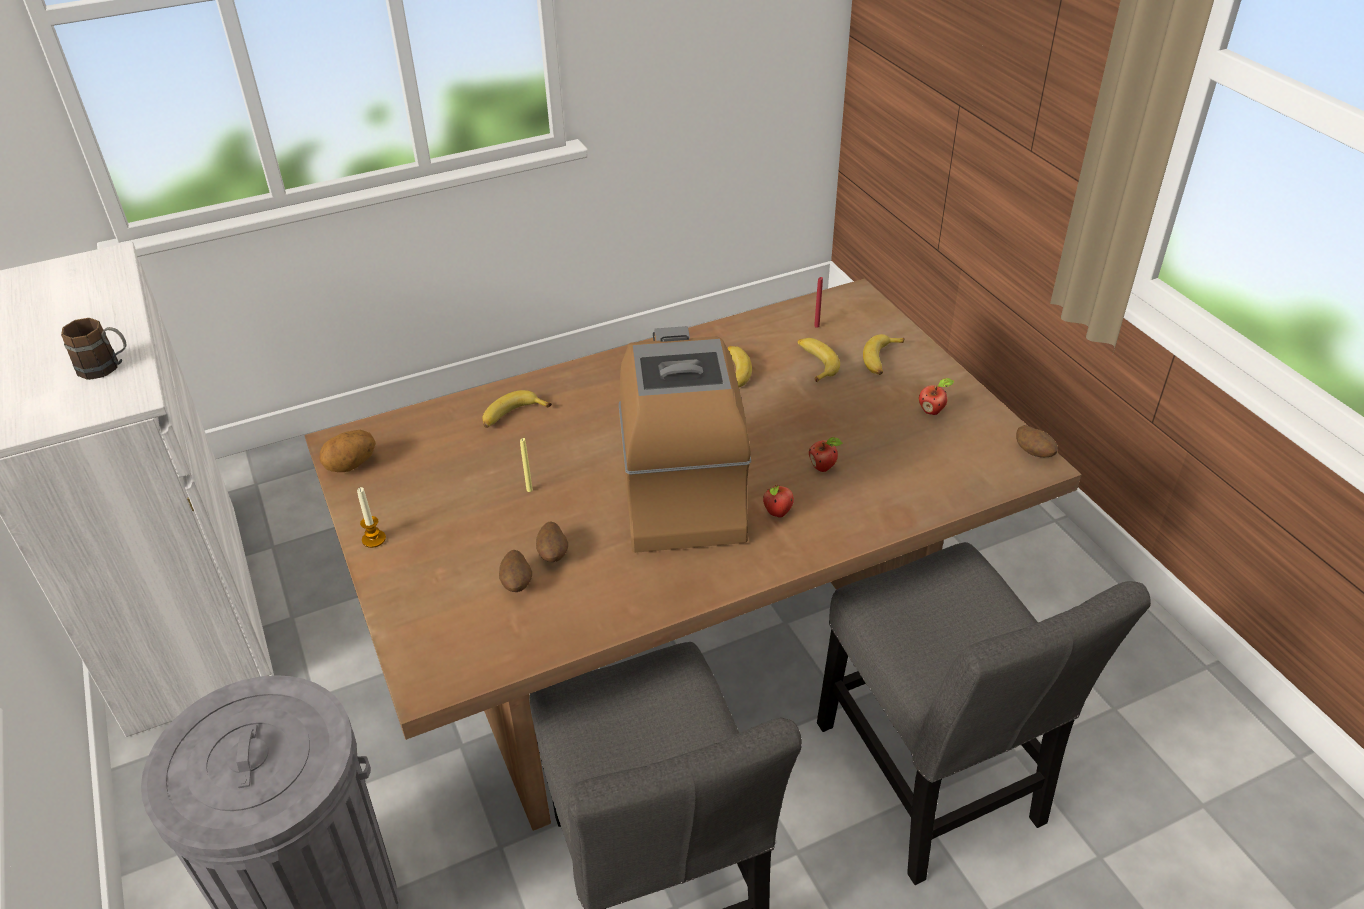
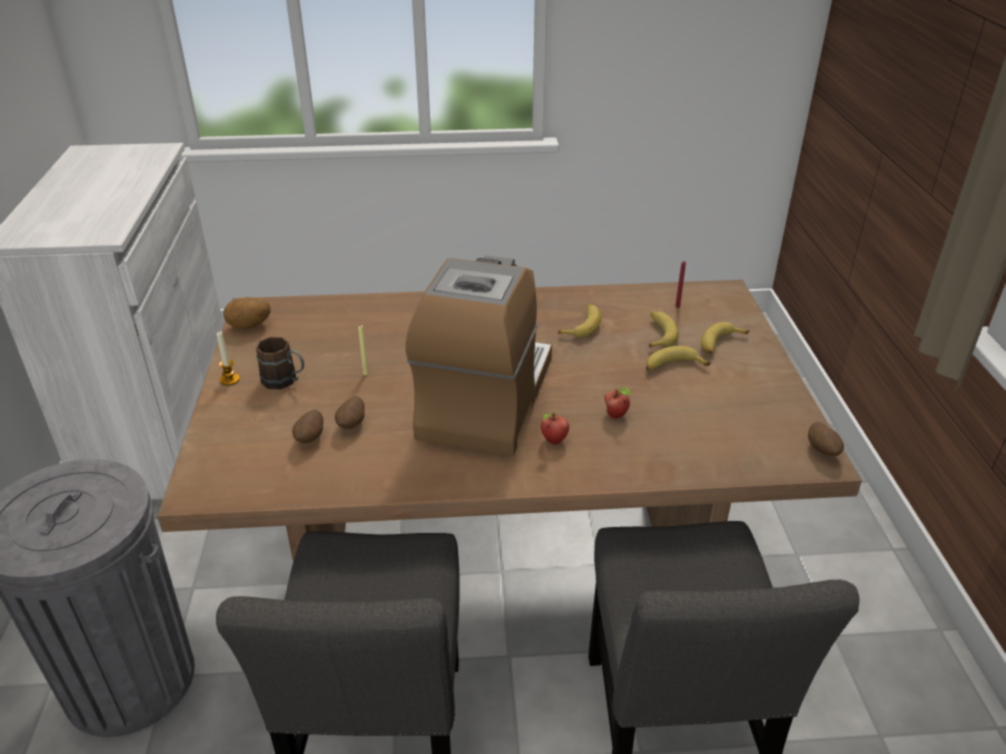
camera: 20 degrees right, 5 degrees down
brown mug [61,318,126,380] -> brown mug moved to [256,337,304,389]
banana [482,390,552,428] -> banana moved to [646,346,710,370]
apple [919,378,954,415] -> none

